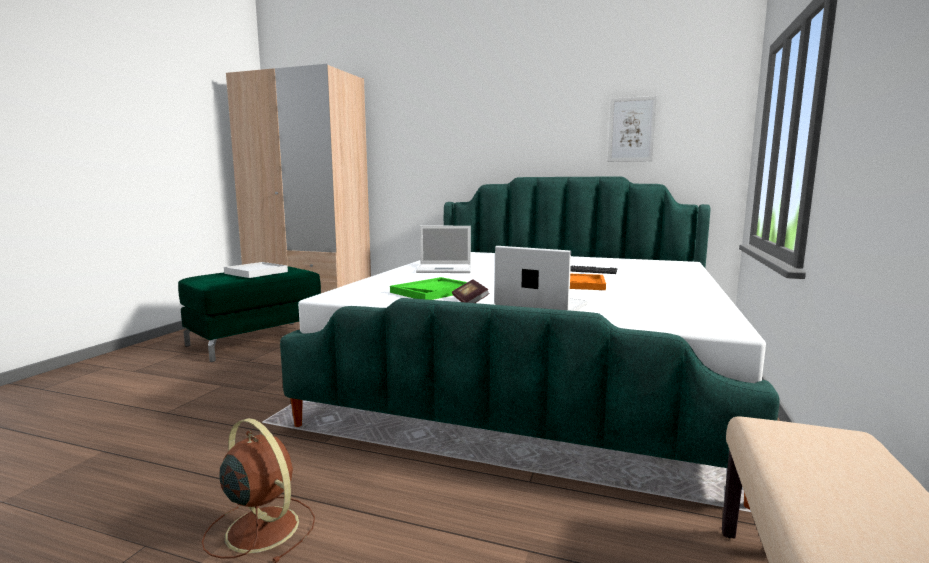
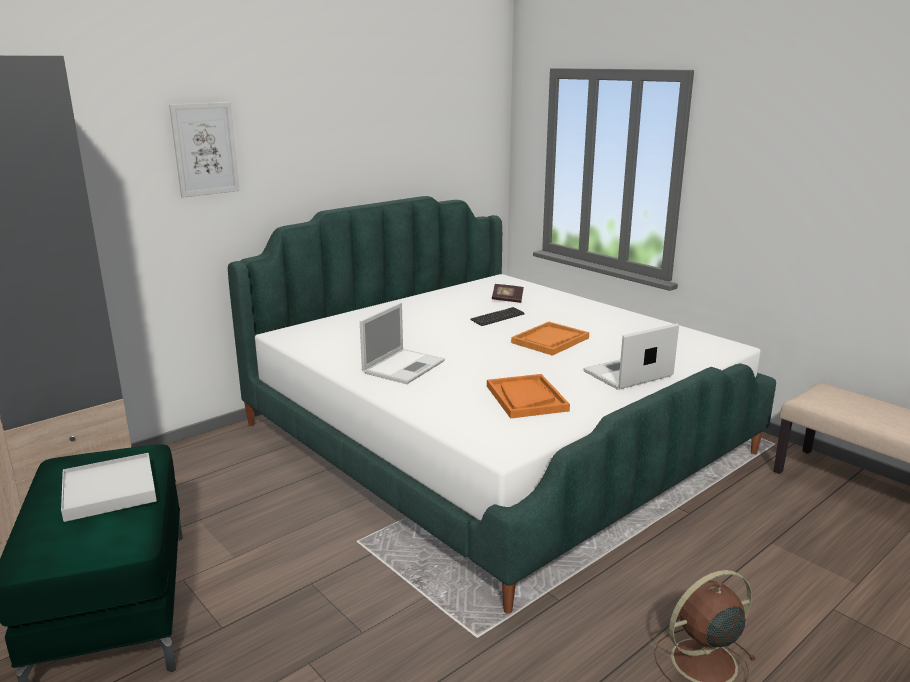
camera: 60 degrees left, 10 degrees up
green tray [390,277,467,300] -> orange tray [487,374,570,419]
book [452,279,490,303] -> book moved to [492,284,524,303]
picture [608,96,657,162] -> picture moved to [169,102,240,198]

